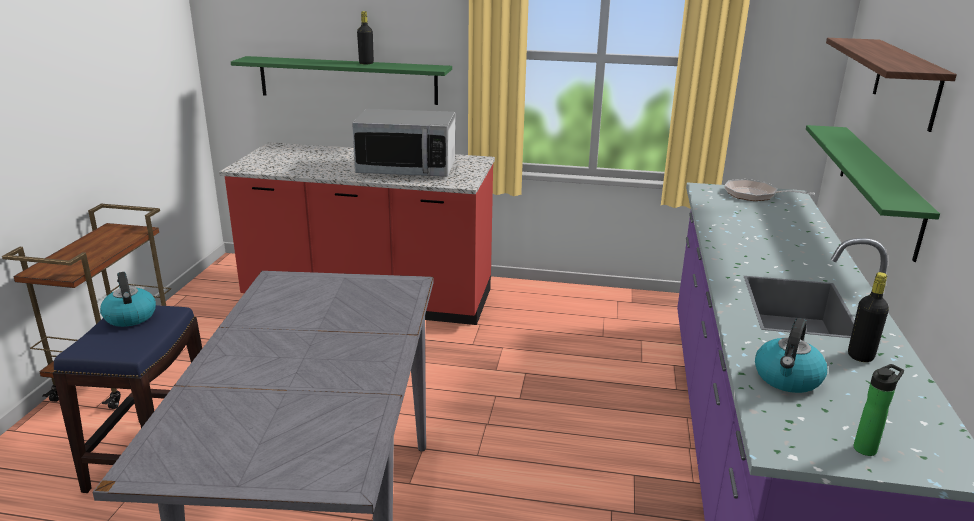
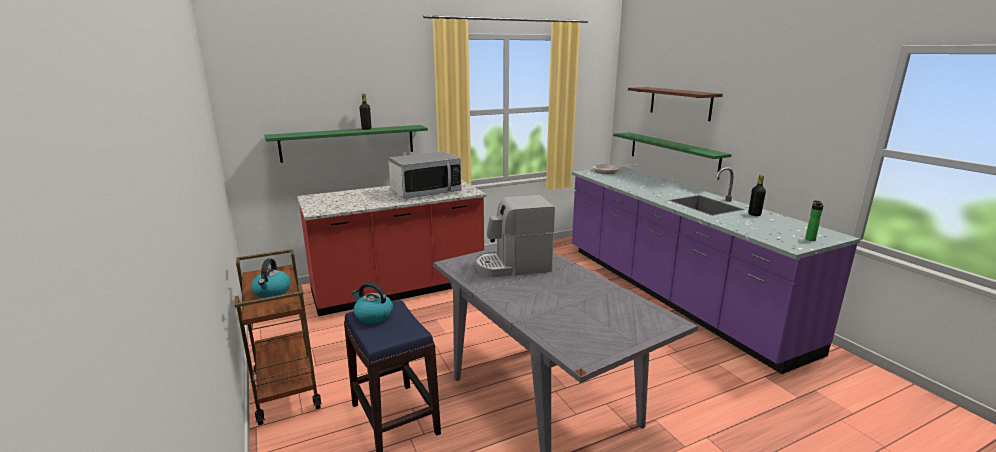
camera: 35 degrees left, 5 degrees down
kettle [755,318,827,393] -> kettle moved to [251,259,291,298]
none -> coffee machine [475,195,555,277]

